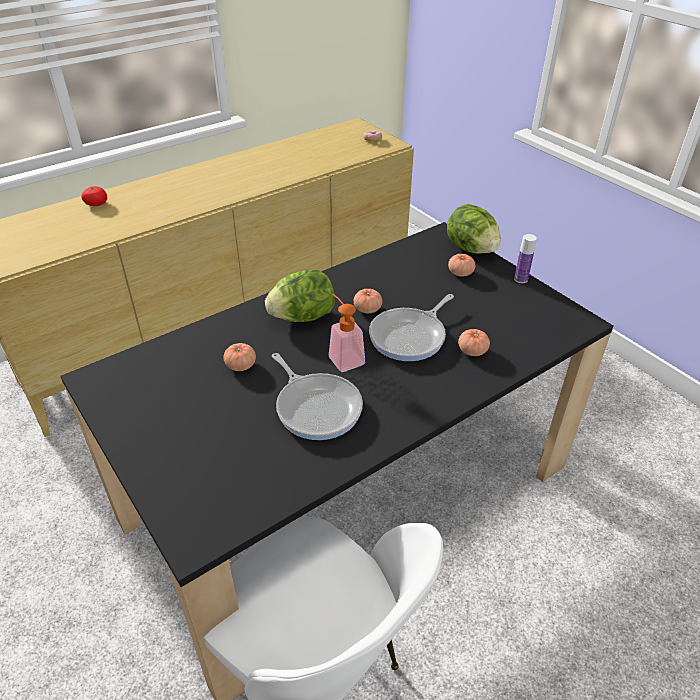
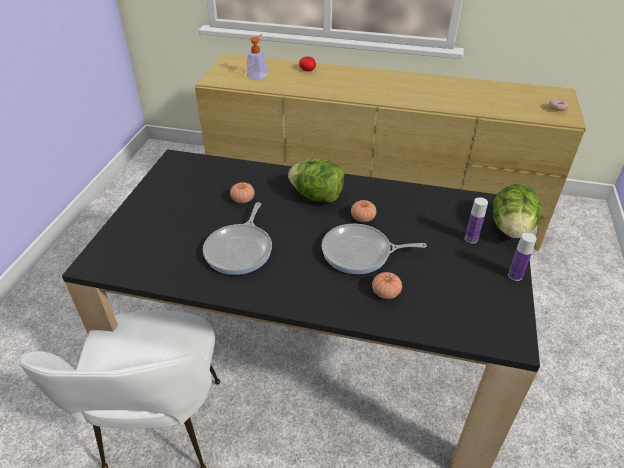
camera: 50 degrees right, 0 degrees up
soap dispenser [329,294,365,372] -> soap dispenser moved to [247,34,268,80]
tomato [448,254,475,277] -> bottle [465,197,488,244]

